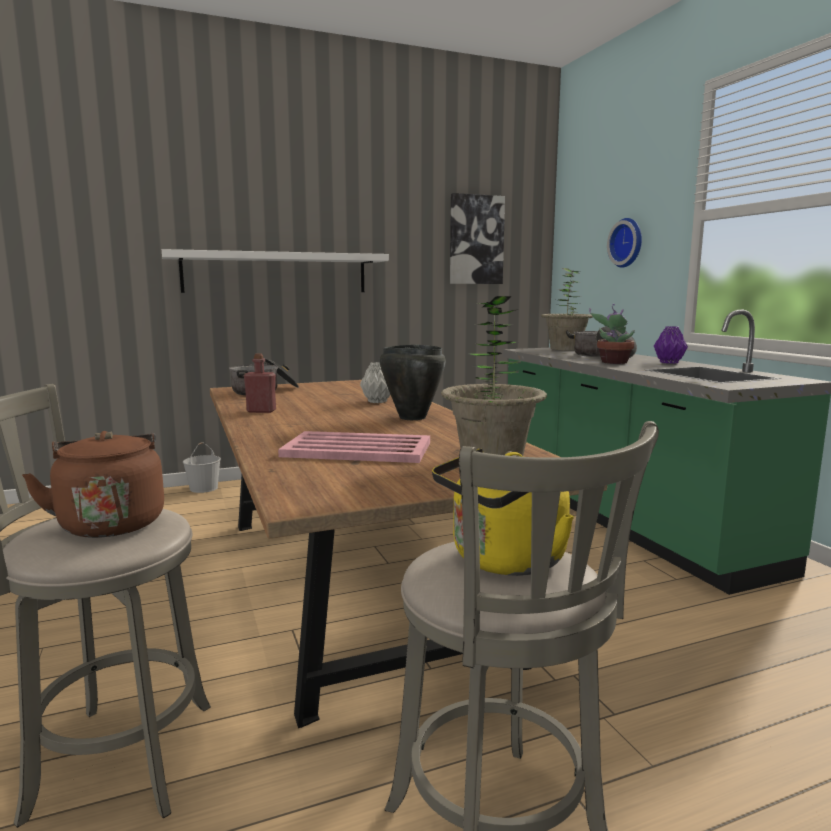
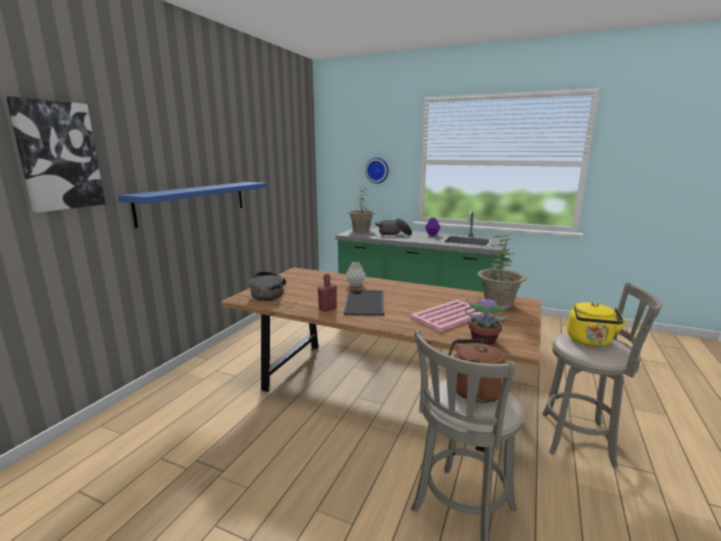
camera: 45 degrees left, 5 degrees up
white shelf [162,249,389,293] -> blue shelf [118,182,268,228]
white bucket [183,442,221,493] -> none
black cooking pot [380,344,446,420] -> none
picture [450,193,505,284] -> picture moved to [6,96,105,213]
potted plant [589,304,635,364] -> potted plant moved to [465,293,511,345]
none -> tray [344,290,384,316]

